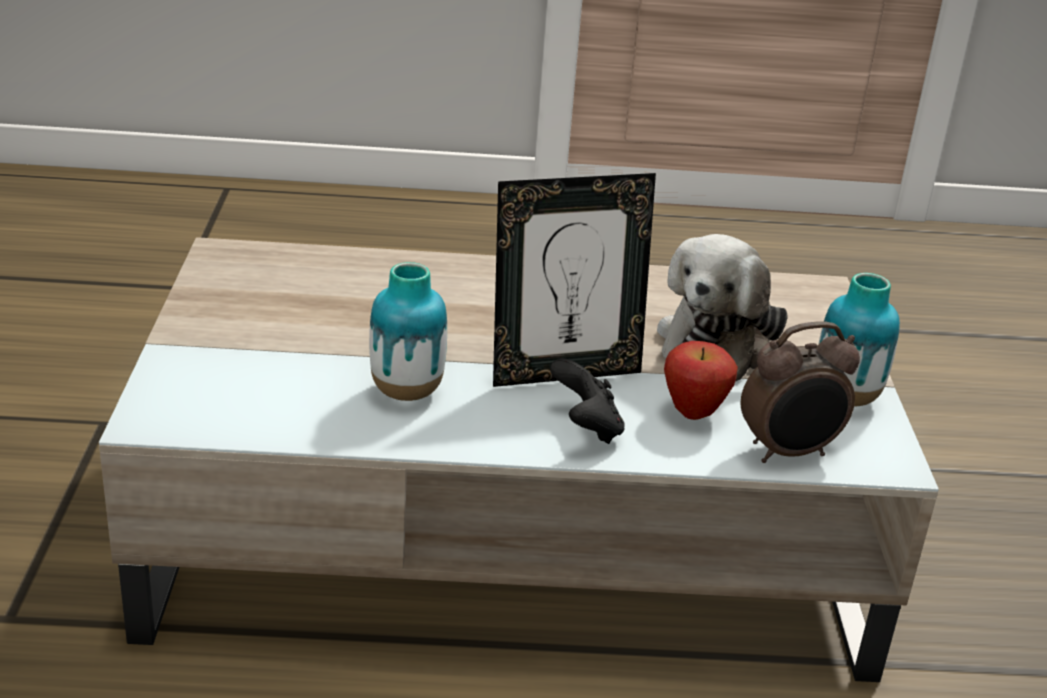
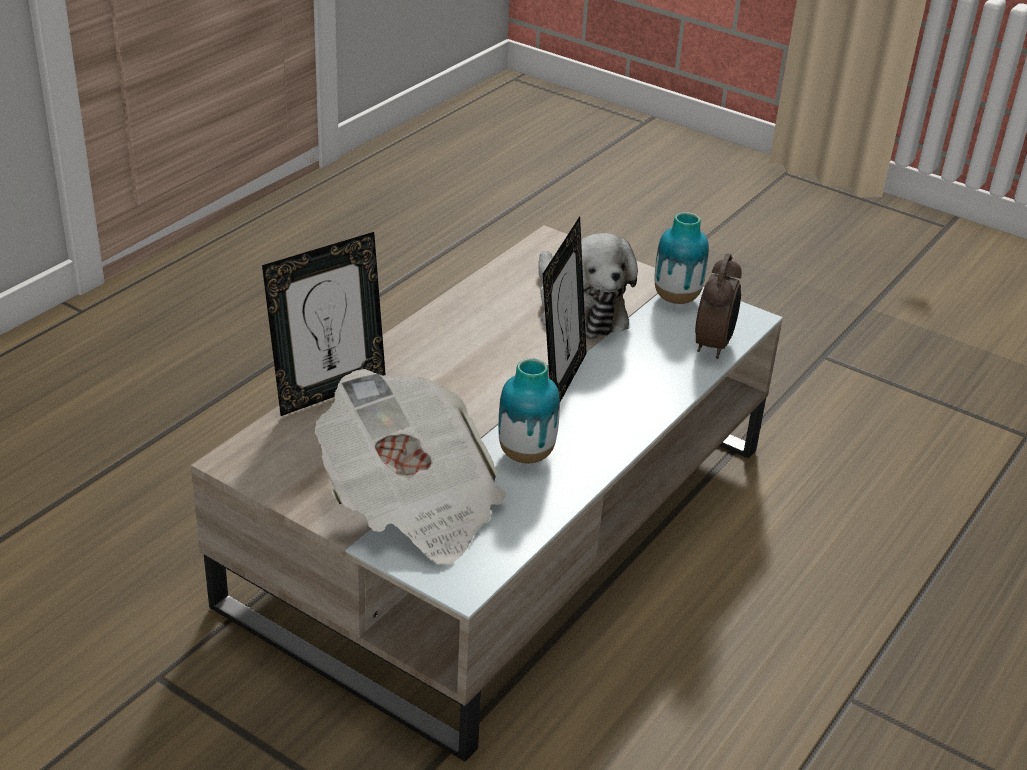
camera: 55 degrees left, 5 degrees up
black game controller [550,358,625,444] -> none
apple [664,341,738,420] -> none
none -> picture frame [262,232,386,416]
none -> newspaper [315,369,506,564]

